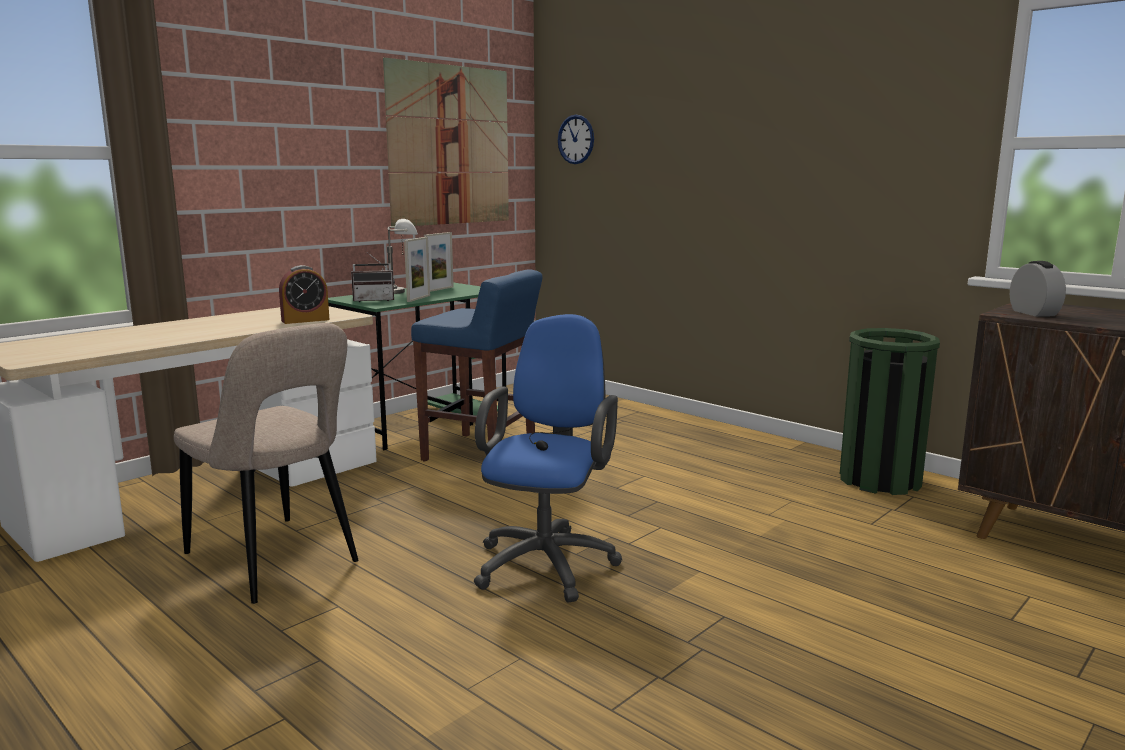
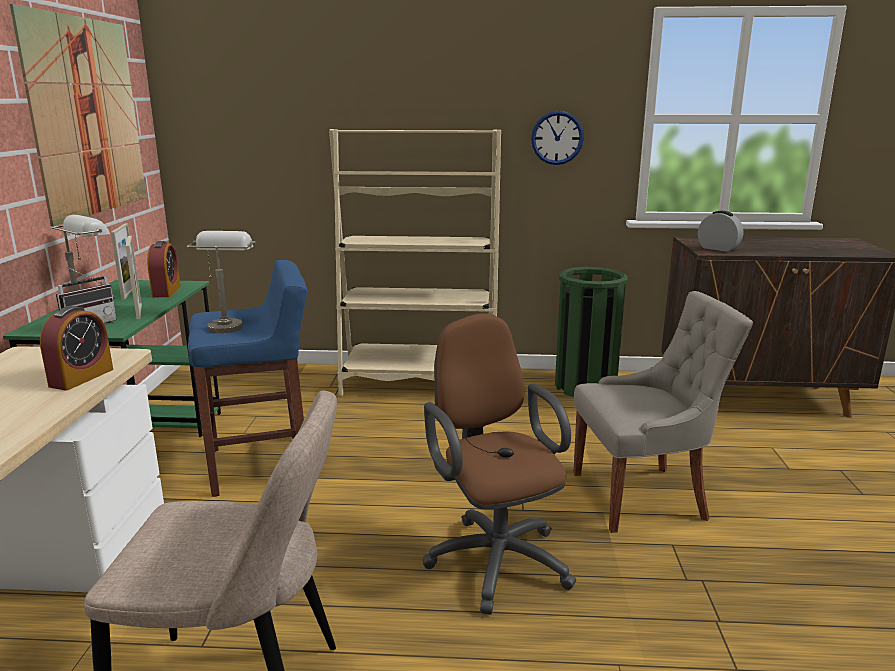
camera: 40 degrees left, 5 degrees up
blue office chair [474,314,622,603] -> brown office chair [423,313,576,615]
wall clock [558,115,594,164] -> wall clock moved to [531,111,584,165]
none -> alarm clock [147,241,181,298]
none -> grey table lamp [187,231,256,333]
none -> beige bookcase [329,129,501,396]
none -> grey chair [573,291,753,533]

